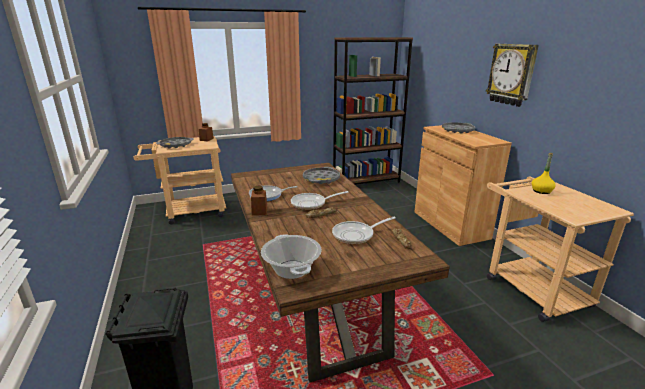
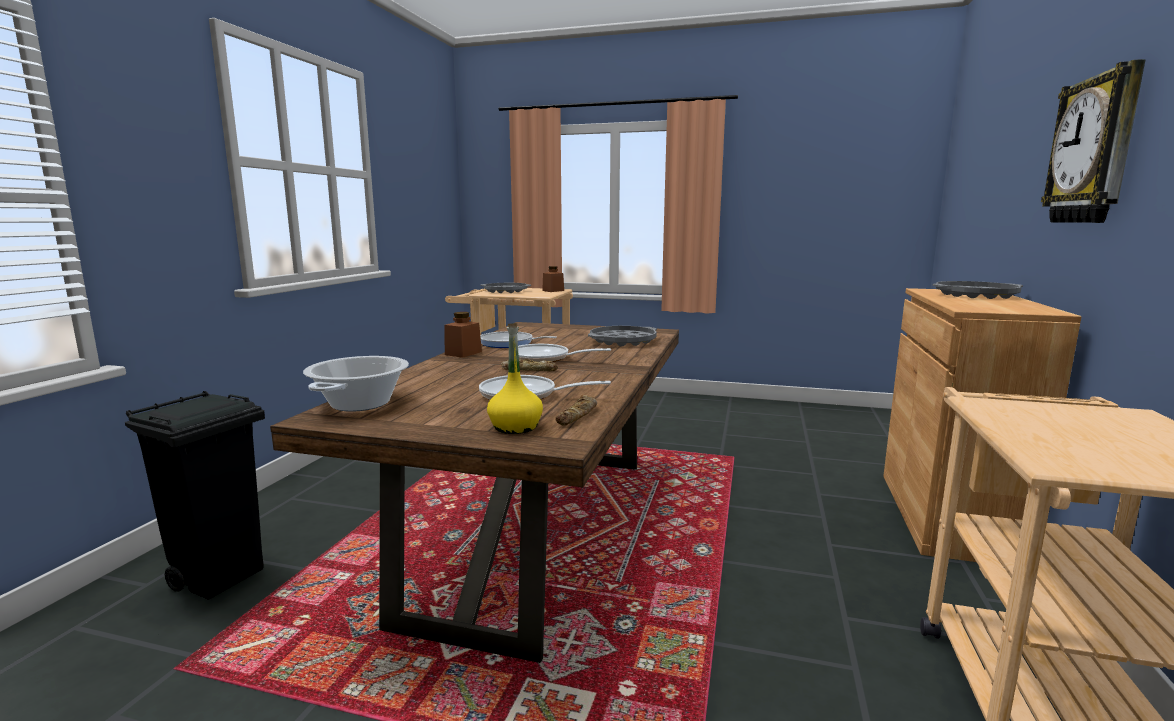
camera: 35 degrees right, 10 degrees down
brown bookcase [333,37,413,185] -> none
yellow bottle [532,153,556,194] -> yellow bottle moved to [487,323,543,434]

